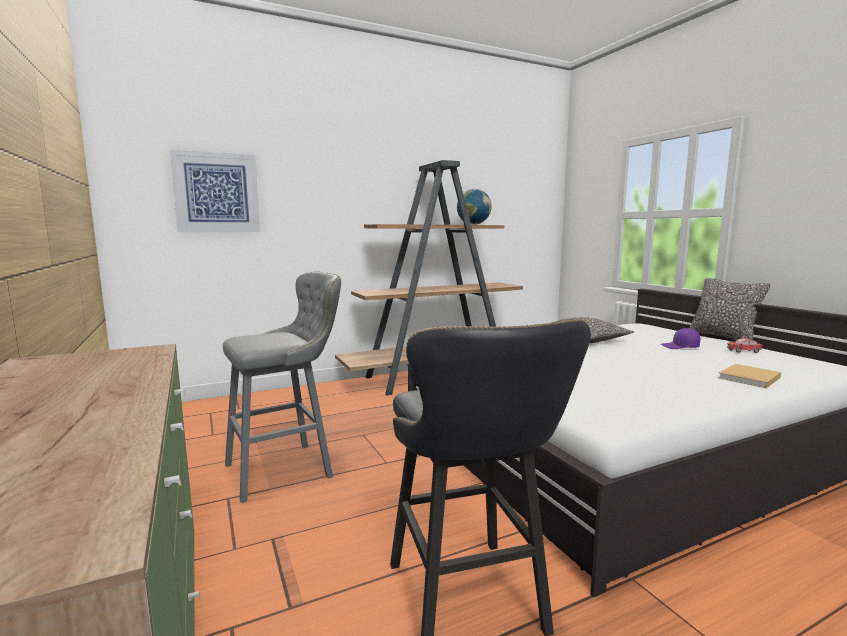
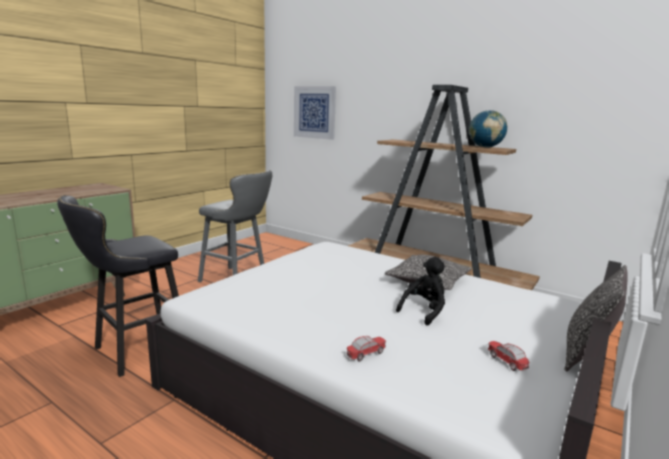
camera: 60 degrees right, 5 degrees up
purple cap [661,328,700,349] -> none
beige book [718,364,781,388] -> toy car [347,336,386,362]
none -> black plush toy [396,257,445,325]

